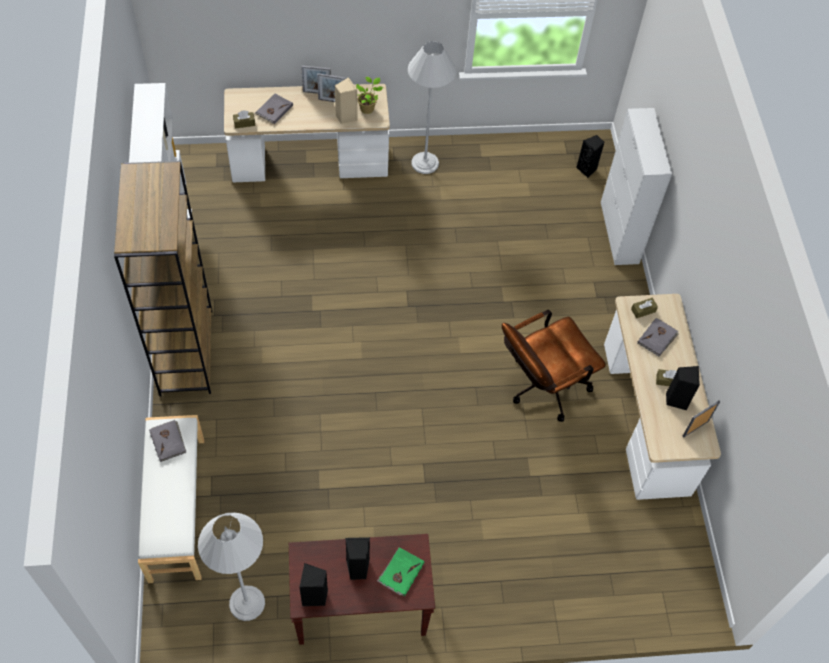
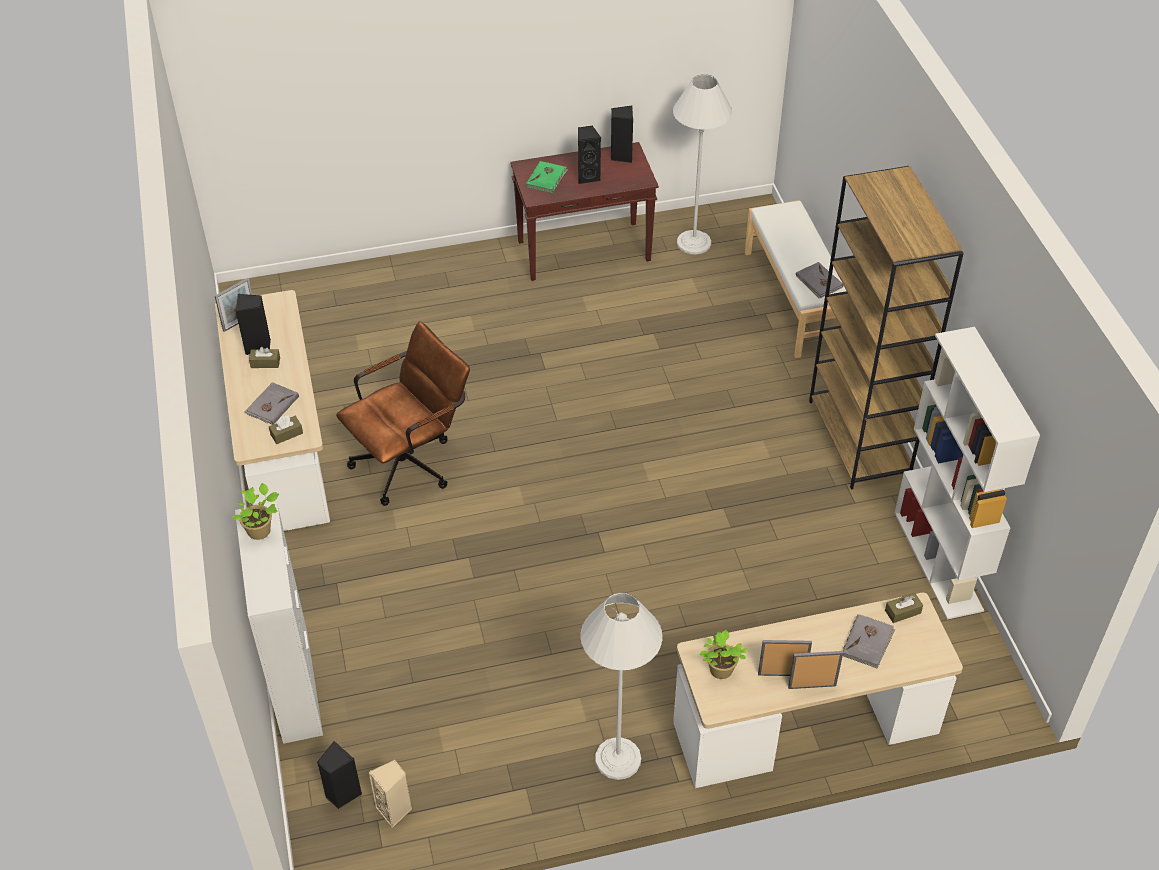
camera: 175 degrees right, 10 degrees down
beige speaker [335,77,358,124] -> beige speaker moved to [369,760,412,828]
none -> potted plant [232,483,279,540]

